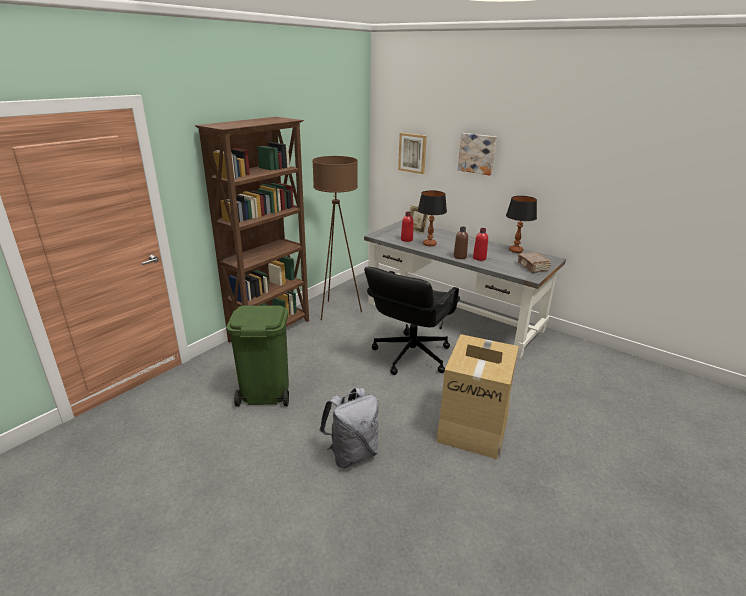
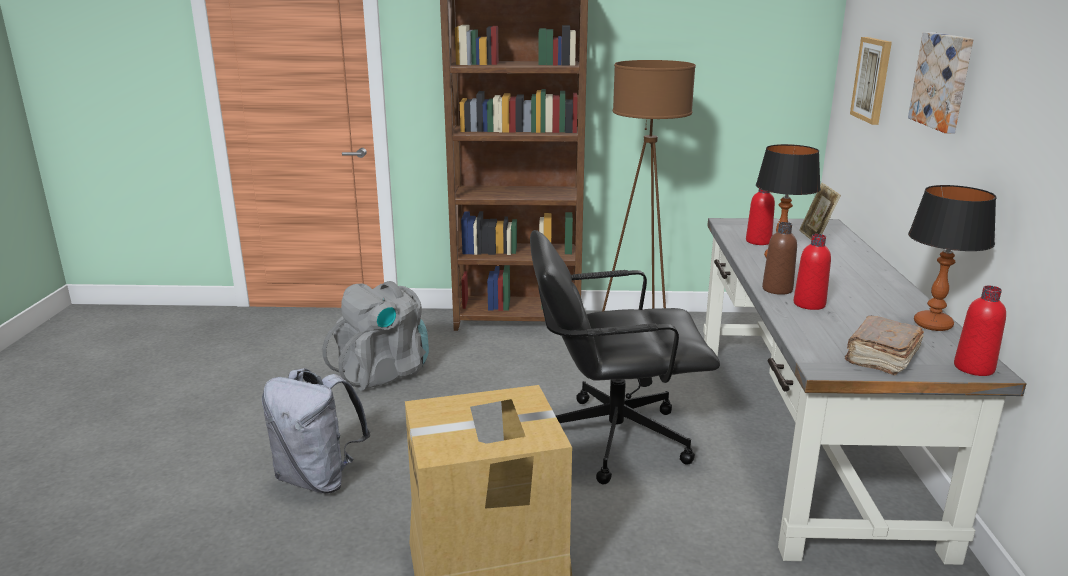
camera: 55 degrees right, 5 degrees down
green trash can [227,305,289,407] -> grey backpack [322,281,429,391]
none -> red bottle [954,285,1006,376]

